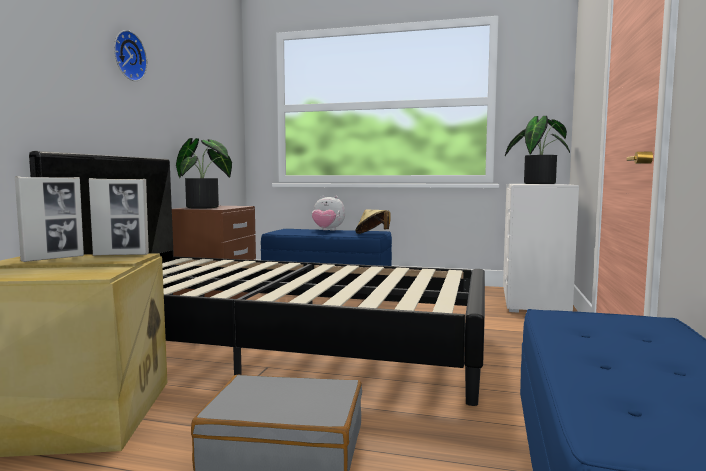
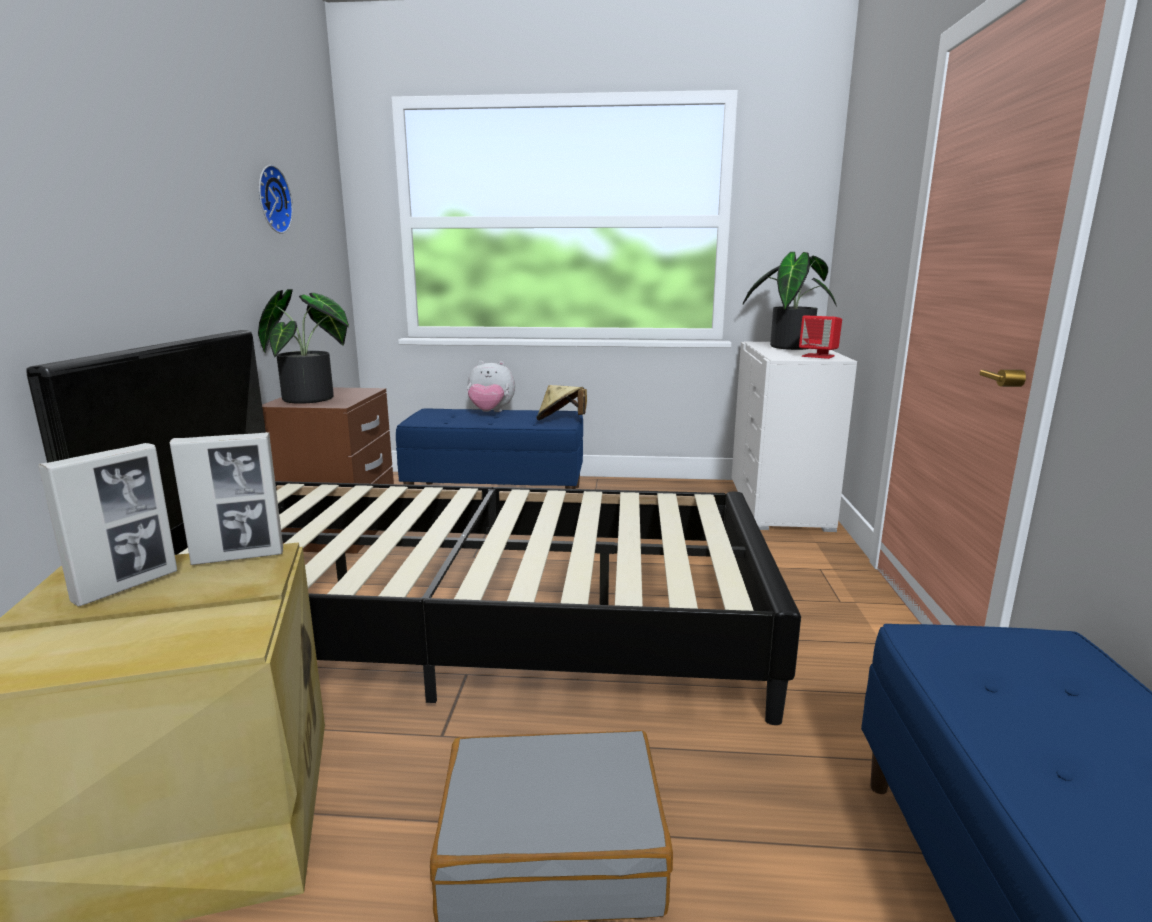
camera: 10 degrees left, 10 degrees up
wall clock [114,30,147,81] -> wall clock moved to [259,165,293,234]
none -> red speaker [799,315,842,359]

